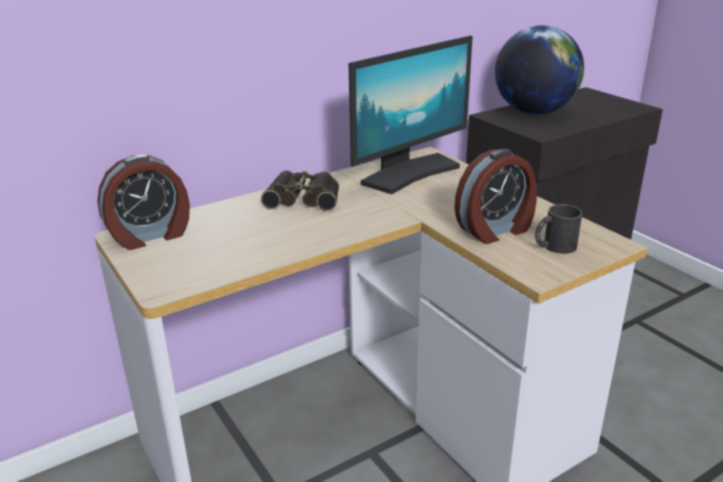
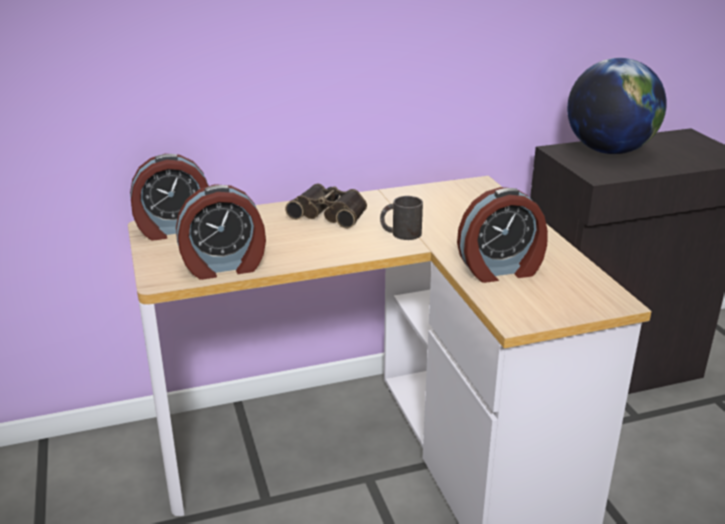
camera: 15 degrees right, 0 degrees up
monitor [349,35,473,194] -> none
black mug [535,204,582,254] -> black mug moved to [380,196,423,240]
none -> alarm clock [176,184,266,280]

